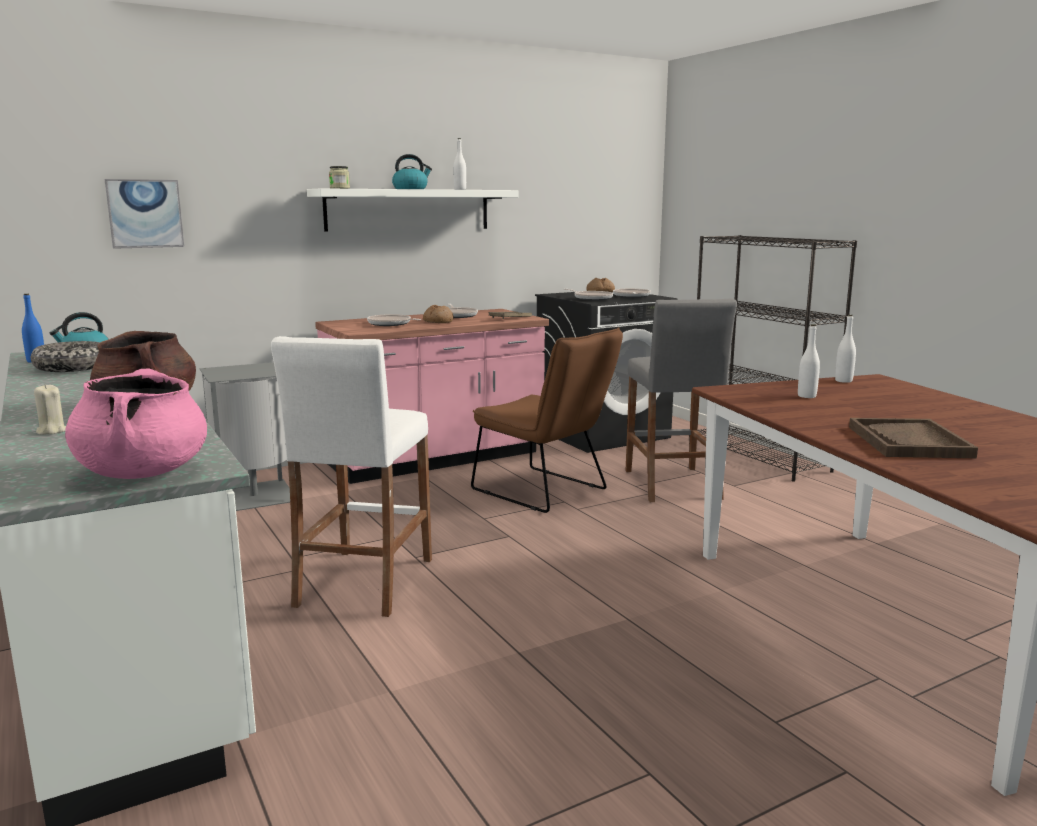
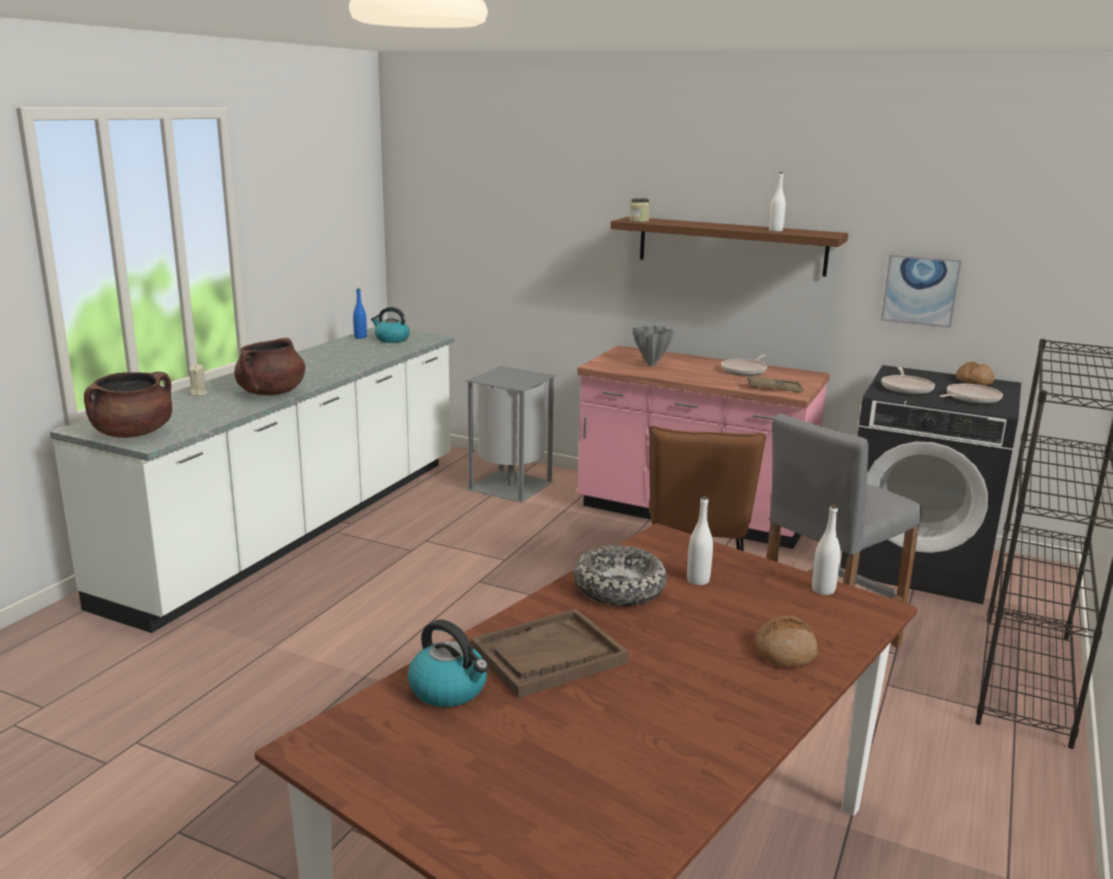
camera: 55 degrees right, 5 degrees up
bowl [31,341,100,372] -> bowl moved to [574,545,667,606]
pink cooking pot [65,368,207,479] -> brown cooking pot [84,372,172,438]
picture [105,179,184,249] -> picture moved to [881,254,961,328]
white stool [271,336,432,617] -> none
white shelf [307,188,518,231] -> brown shelf [610,217,848,277]
frying pan [367,314,421,326] -> grey vase [633,326,673,366]
kettle [392,154,432,189] -> kettle moved to [408,620,488,707]
bread [423,305,453,323] -> bread moved to [755,616,818,667]

